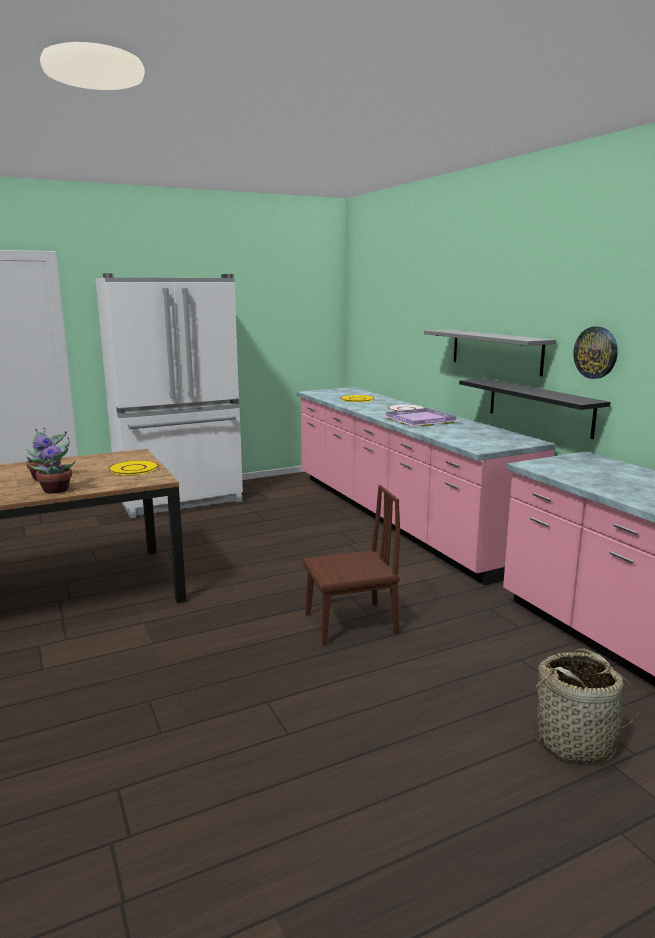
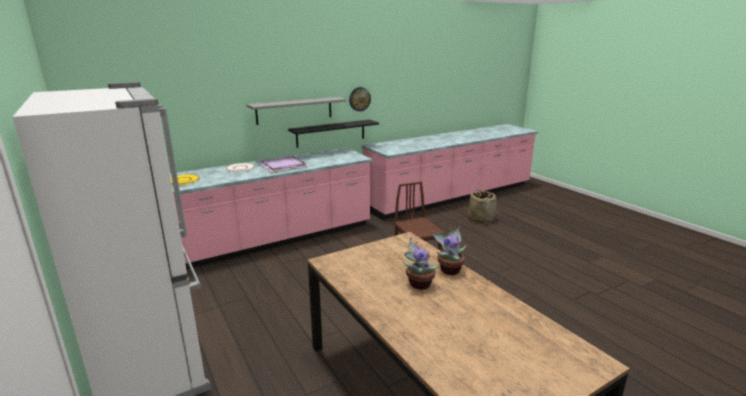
camera: 95 degrees left, 5 degrees up
yellow plate [108,460,159,475] -> none

